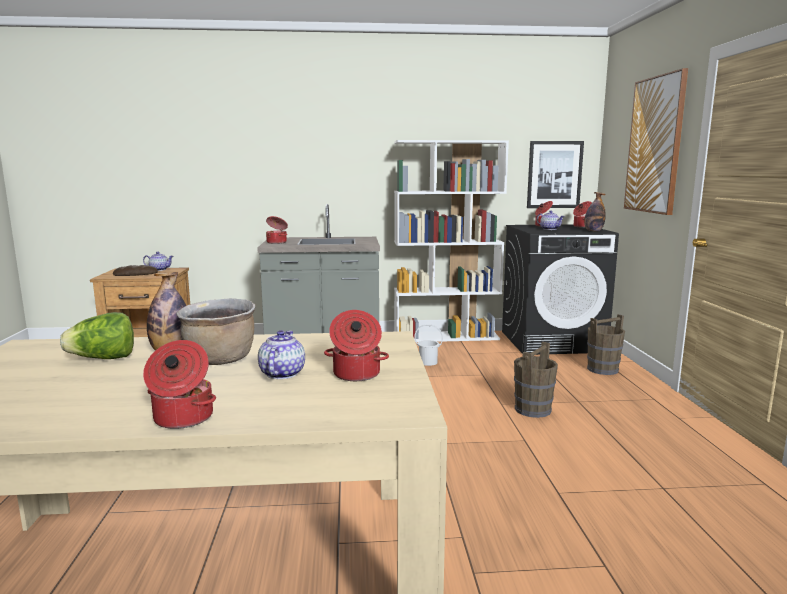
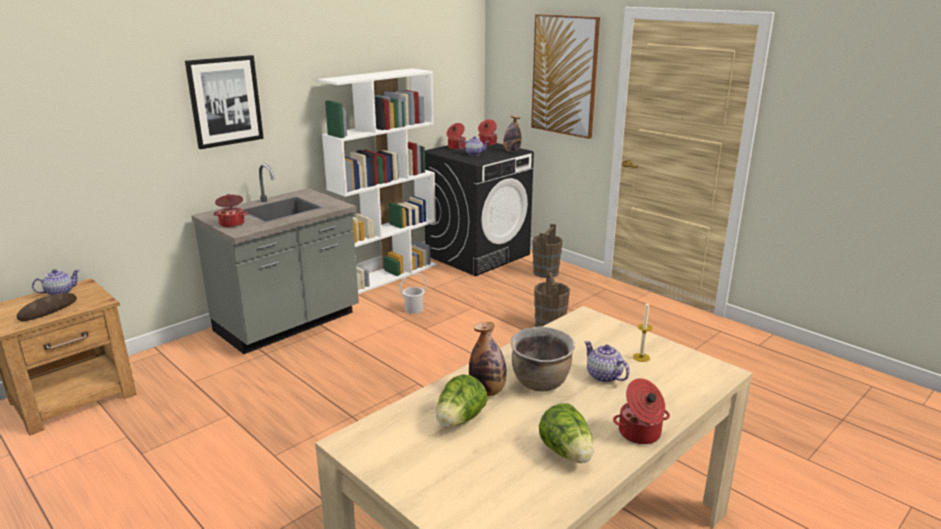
camera: 40 degrees left, 10 degrees up
cooking pot [324,310,389,381] -> candle [633,302,652,362]
picture [527,141,584,208] -> picture moved to [185,55,264,149]
none -> lettuce [539,403,594,463]

